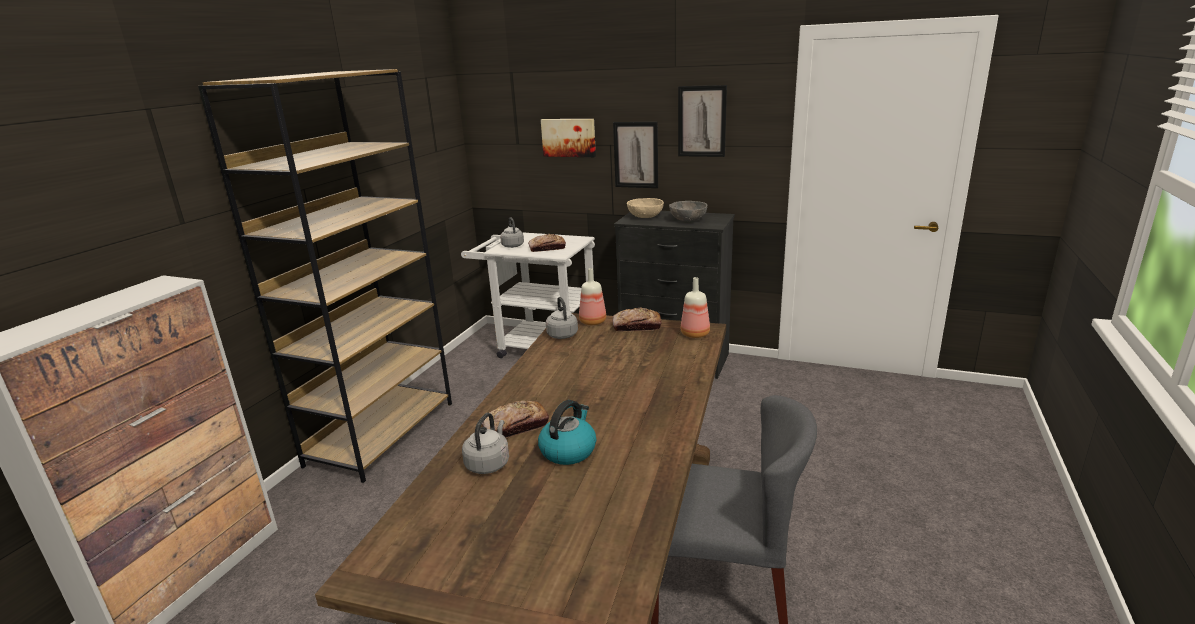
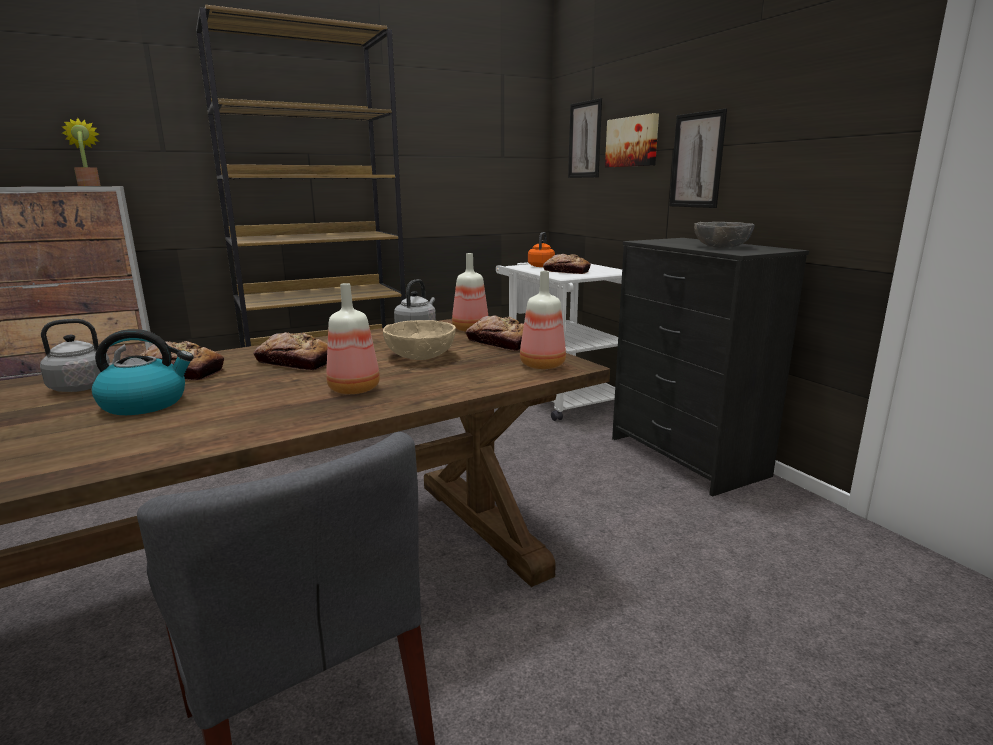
camera: 40 degrees right, 5 degrees down
grey kettle [500,217,524,248] -> orange kettle [528,232,555,267]
beige bowl [627,198,664,218] -> beige bowl moved to [383,320,456,360]
picture [678,85,727,157] -> picture moved to [568,98,602,178]
none -> potted plant [62,118,101,186]
none -> bread [253,332,328,370]
none -> bottle [326,283,380,394]

